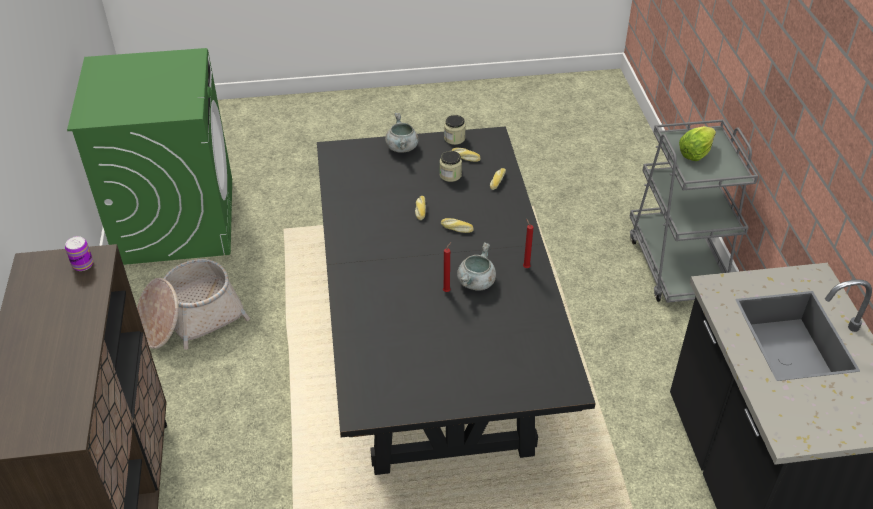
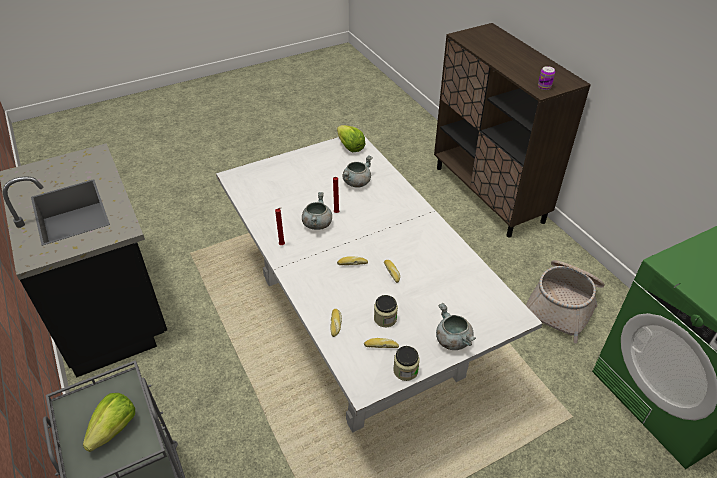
camera: 160 degrees right, 0 degrees up
black dining table [317,126,596,475] -> white dining table [216,137,543,433]
none -> lettuce [337,125,365,152]
none -> grey cooking pot [343,155,373,188]

